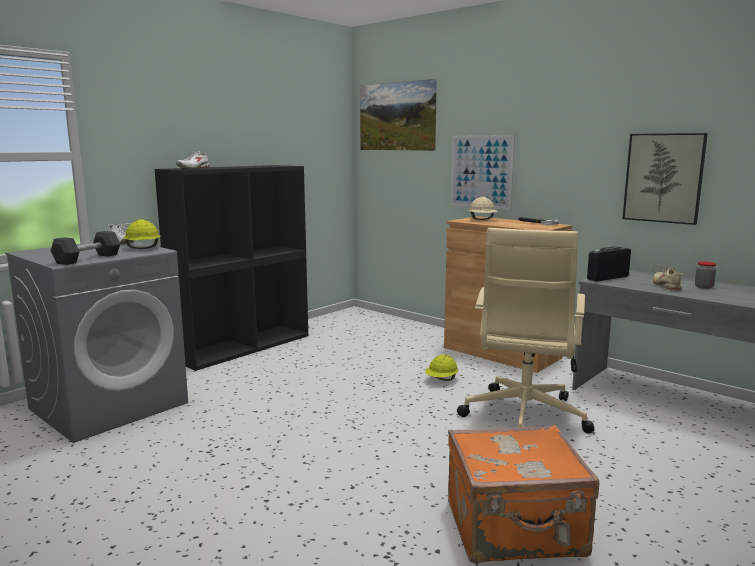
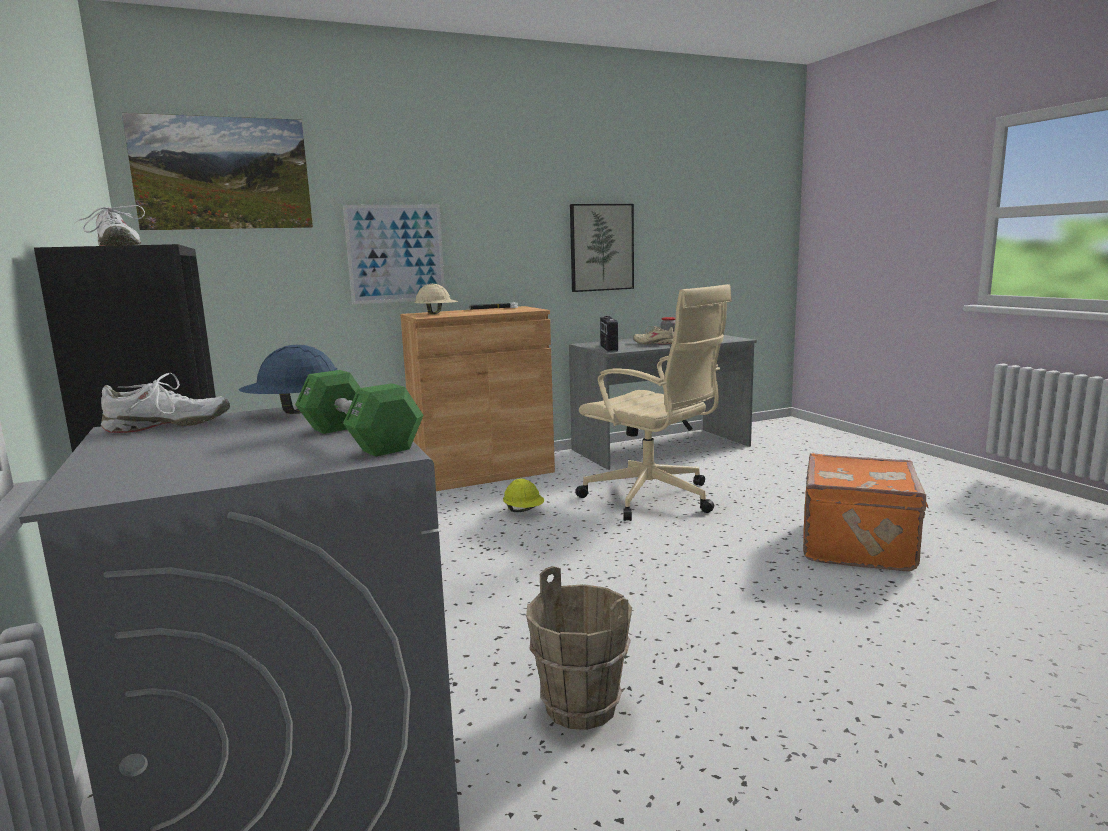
camera: 65 degrees left, 0 degrees up
black dumbbell [50,231,120,265] -> green dumbbell [295,370,424,457]
yellow hard hat [124,219,161,249] -> blue hard hat [239,345,337,414]
none -> brown bucket [526,566,632,730]

